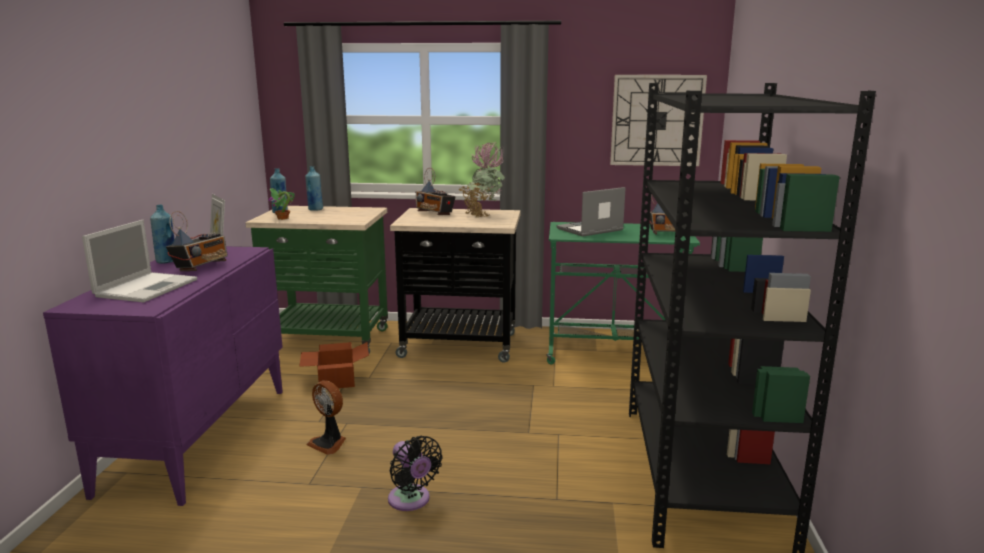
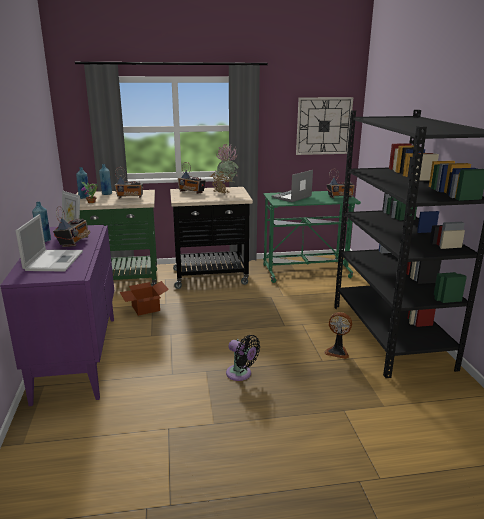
camera: 15 degrees left, 5 degrees up
fan [306,381,346,455] -> fan moved to [324,312,352,359]
none -> radio [114,167,143,199]

